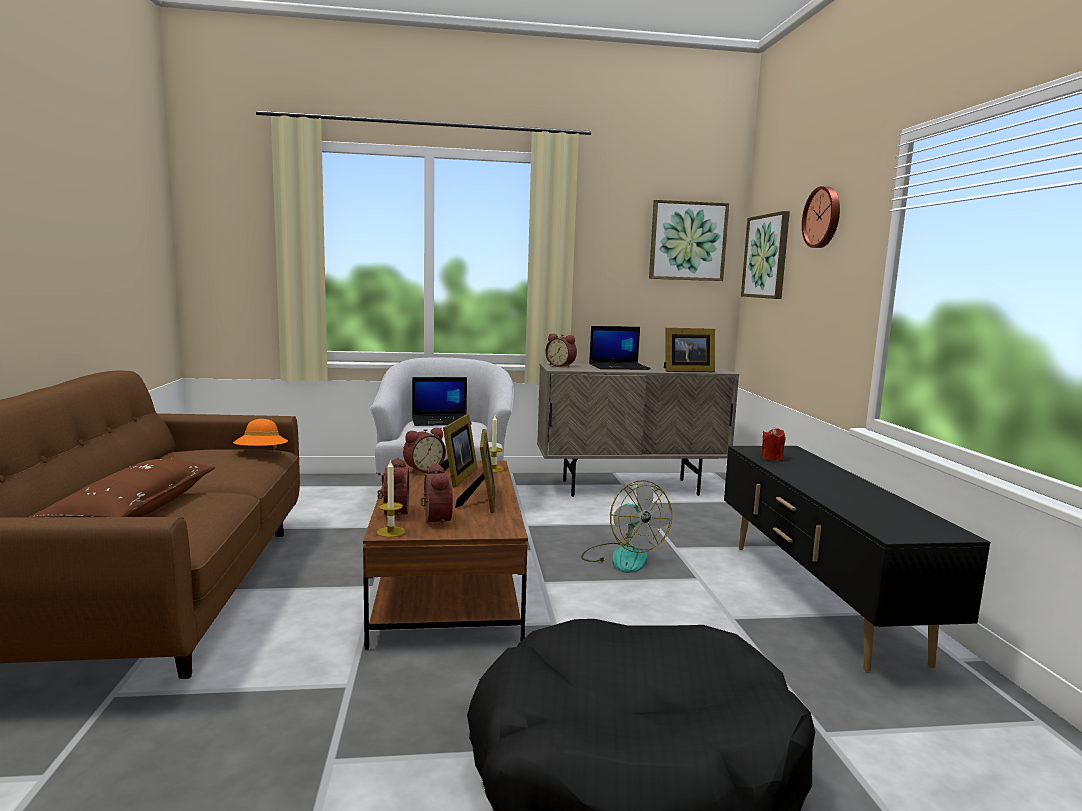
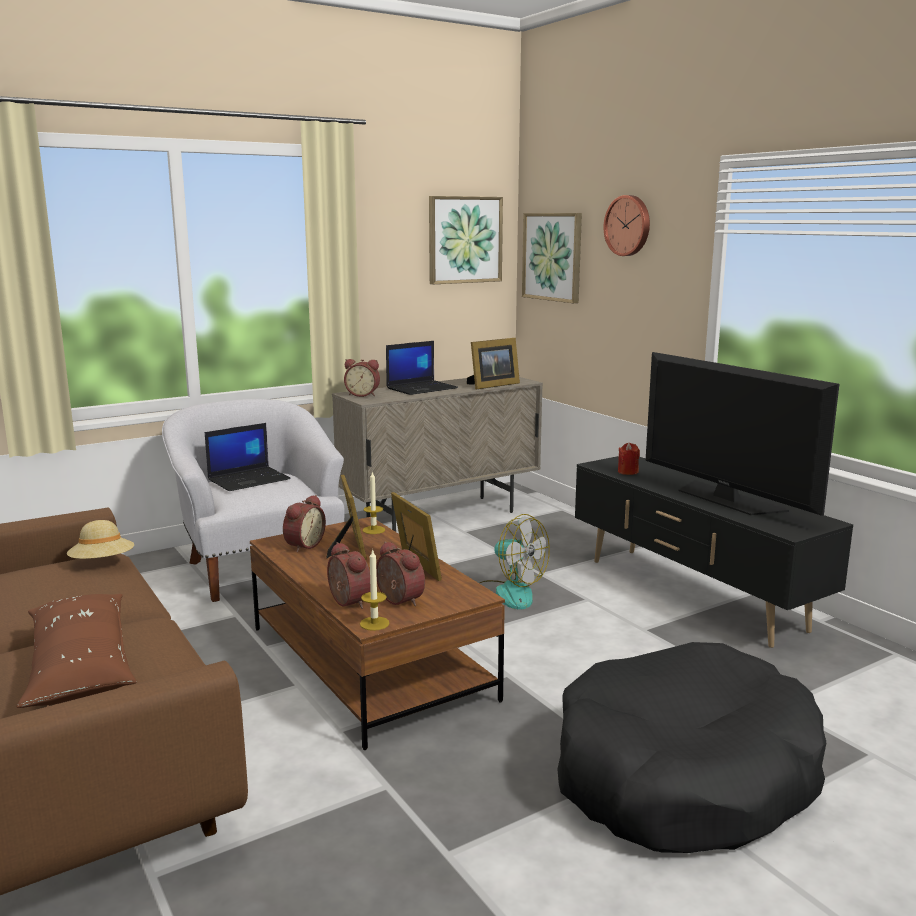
camera: 25 degrees left, 5 degrees up
orange hat [233,419,288,448] -> beige hat [67,520,134,559]
none -> television [645,352,839,516]

